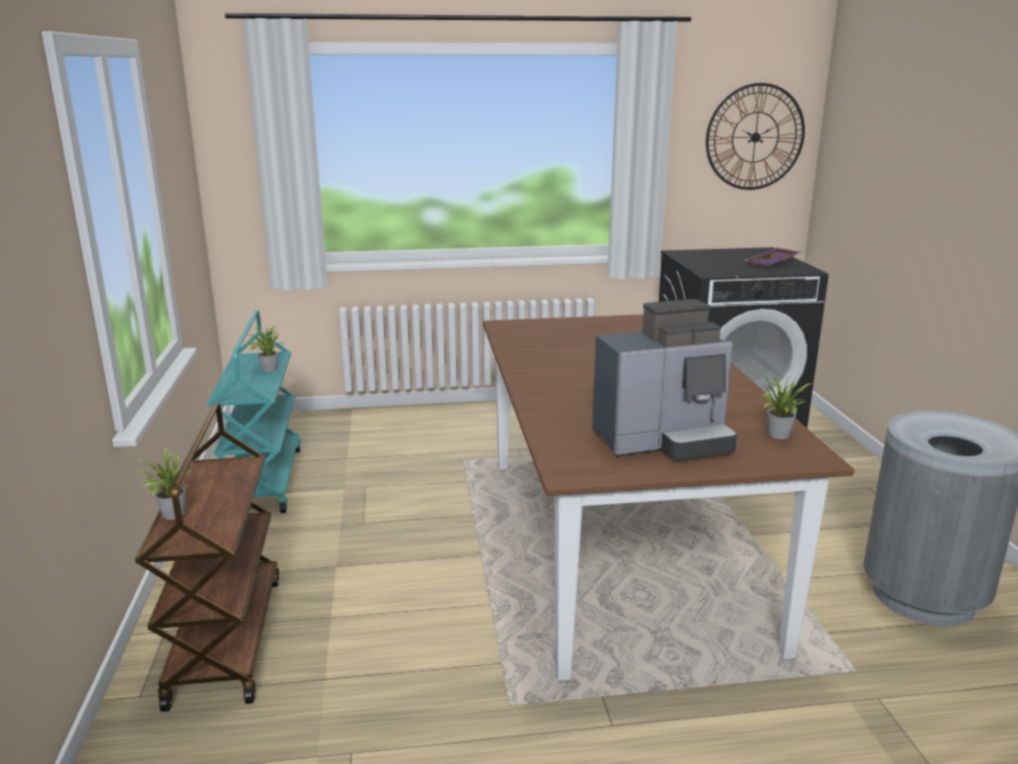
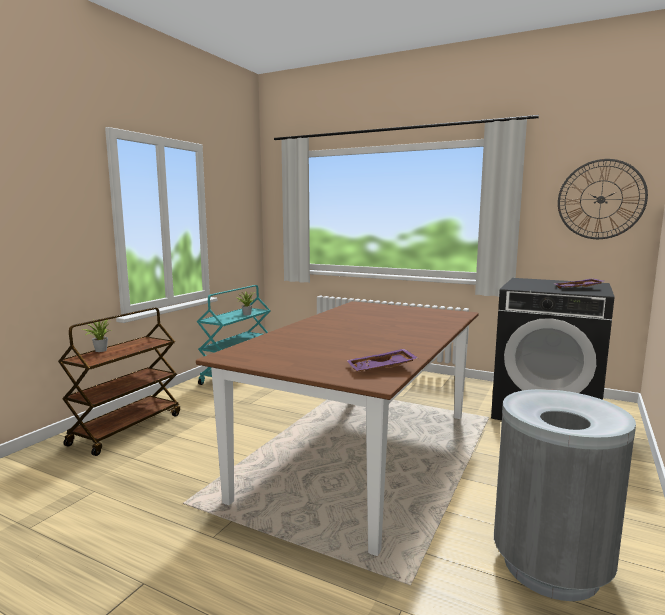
camera: 35 degrees right, 10 degrees down
coffee machine [592,299,737,461] -> none
potted plant [757,373,812,439] -> purple tray [347,349,418,371]

